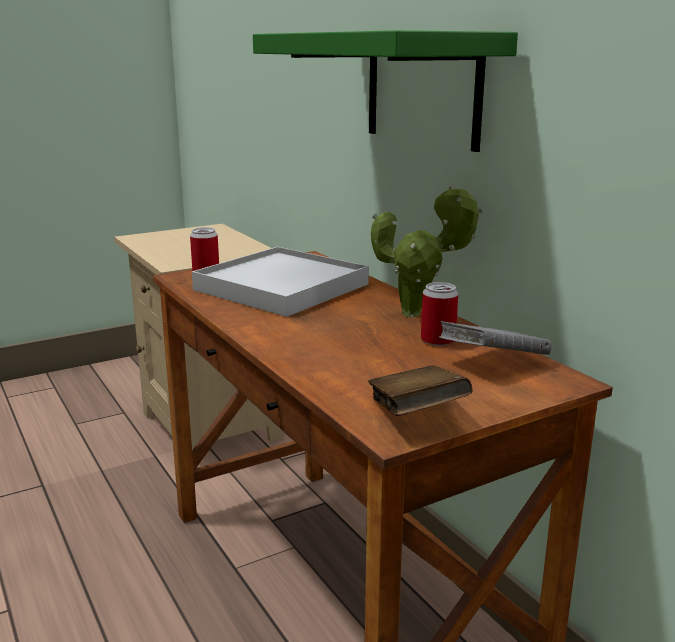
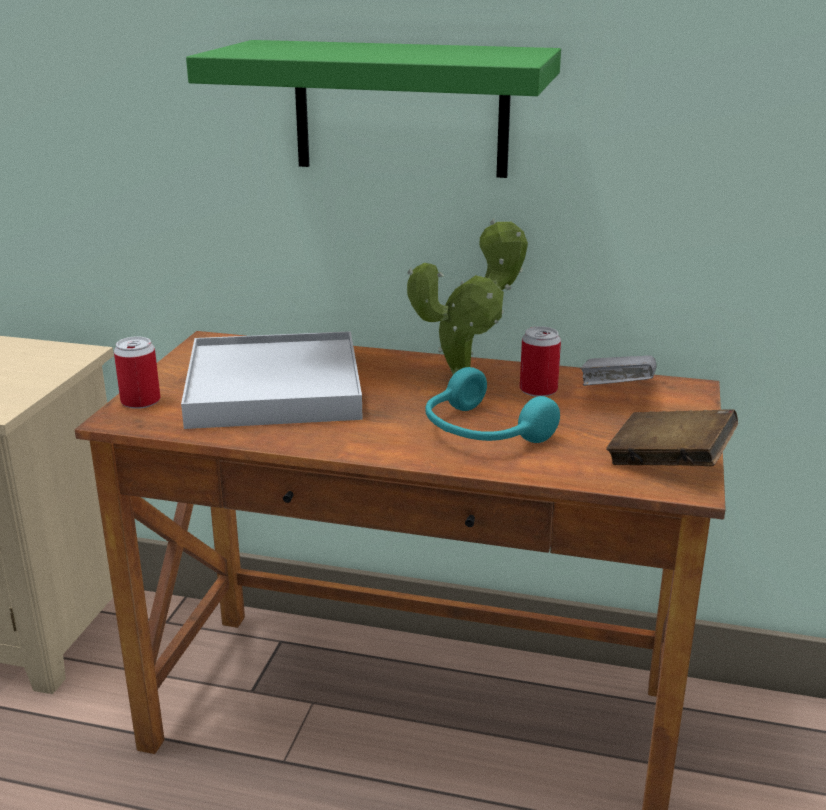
camera: 45 degrees left, 5 degrees up
none -> turquoise headphones [425,367,560,443]

